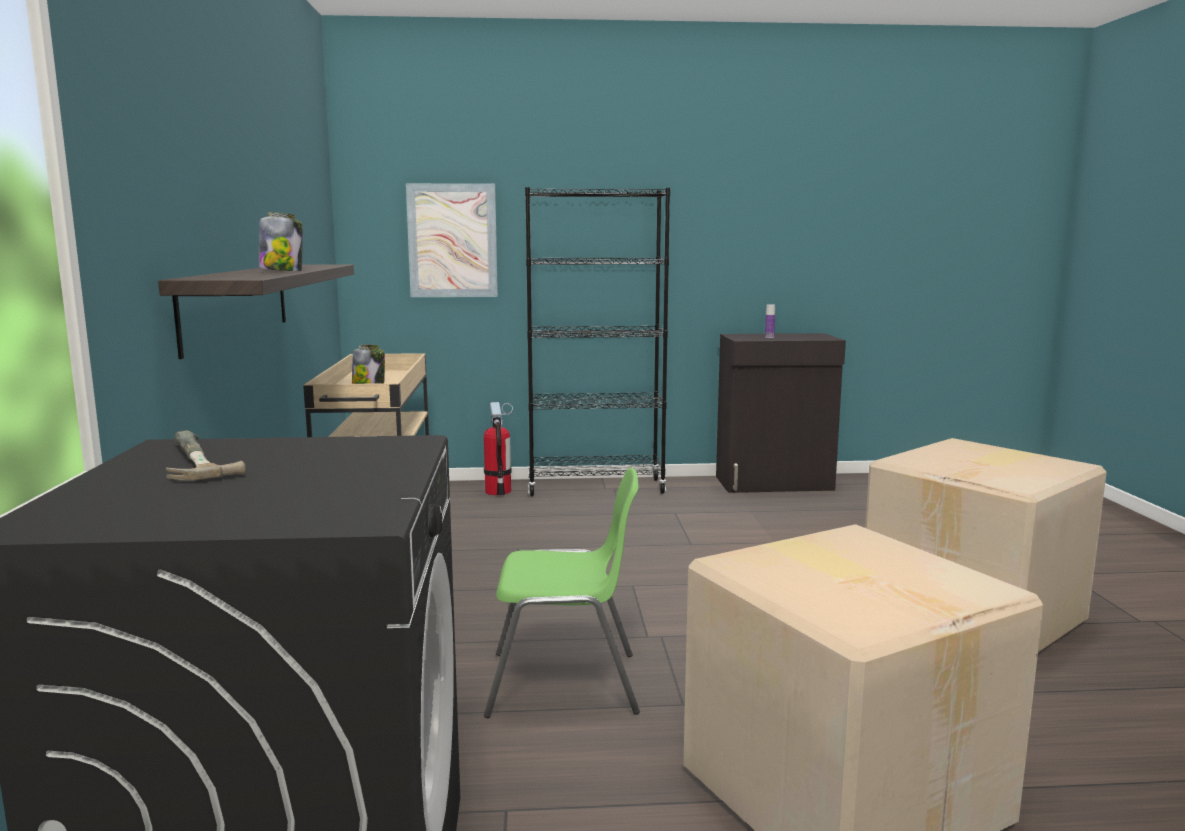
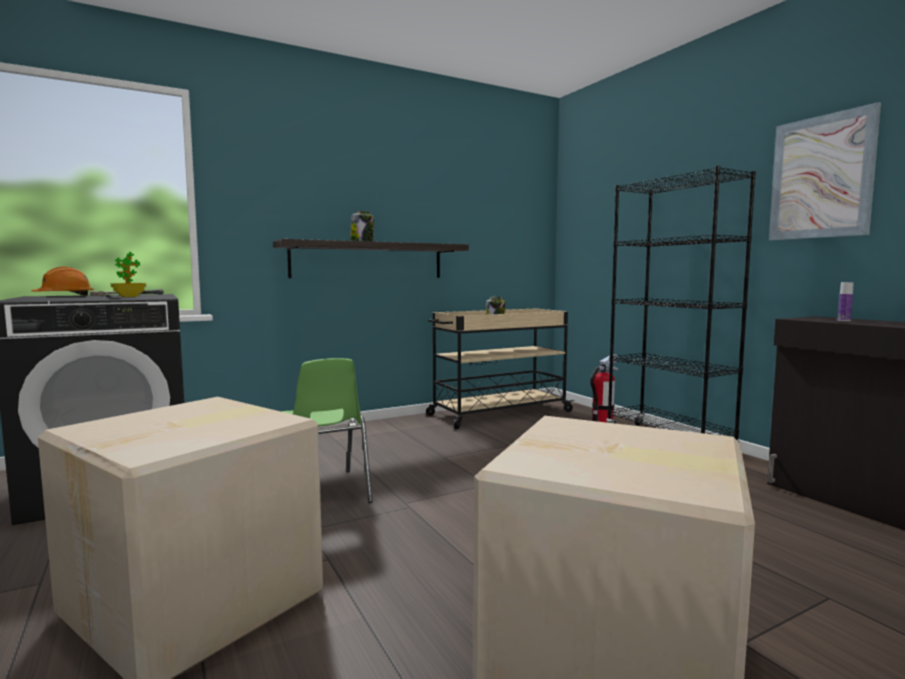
camera: 65 degrees right, 5 degrees down
picture [406,183,498,297] -> picture moved to [769,102,881,240]
none -> orange hard hat [32,267,94,296]
none -> potted plant [111,252,146,297]

